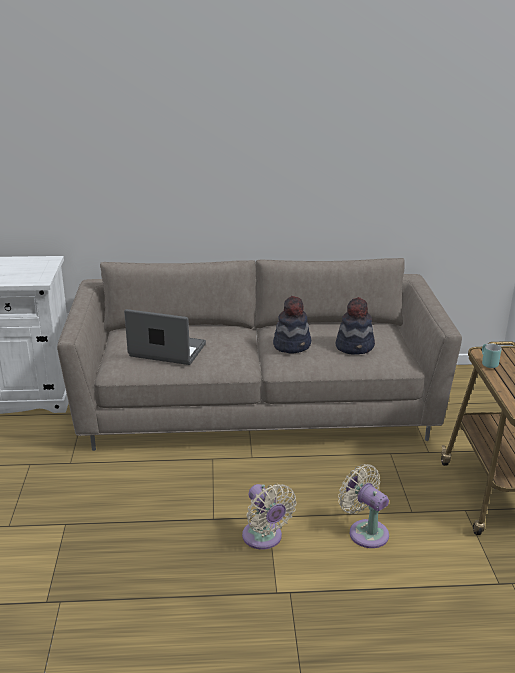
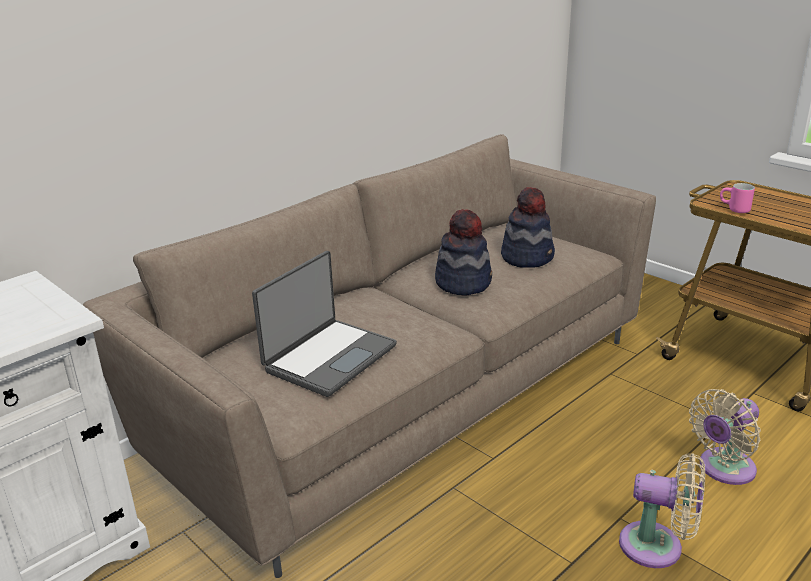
camera: 40 degrees left, 0 degrees up
laptop [124,309,206,365] -> laptop turned 150 degrees clockwise [252,251,397,397]
beige fan [338,464,389,548] -> beige fan turned 45 degrees counterclockwise [689,389,761,485]
turquoise mug [482,343,502,368] -> pink mug [720,183,755,213]

